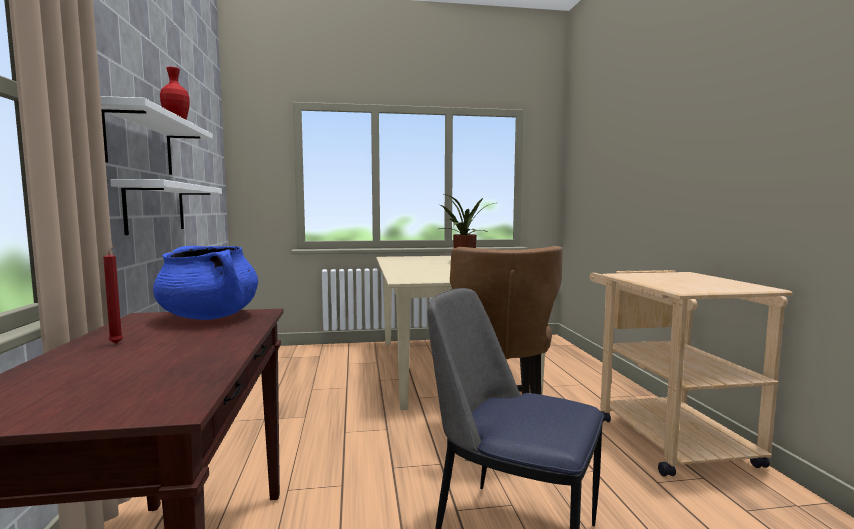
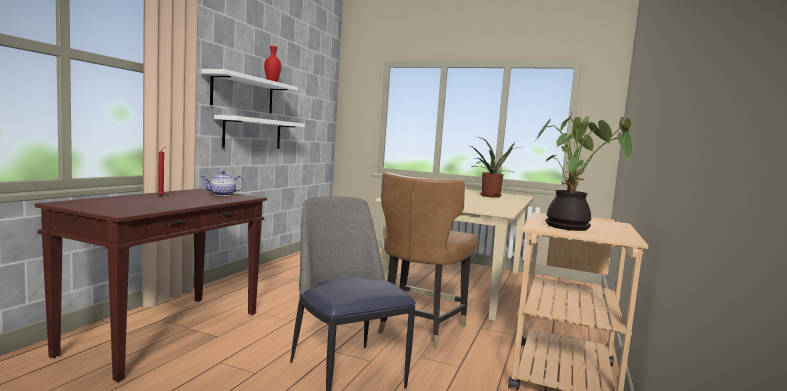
camera: 30 degrees right, 0 degrees up
blue cooking pot [153,246,258,320] -> teapot [201,171,244,196]
none -> potted plant [536,113,633,231]

